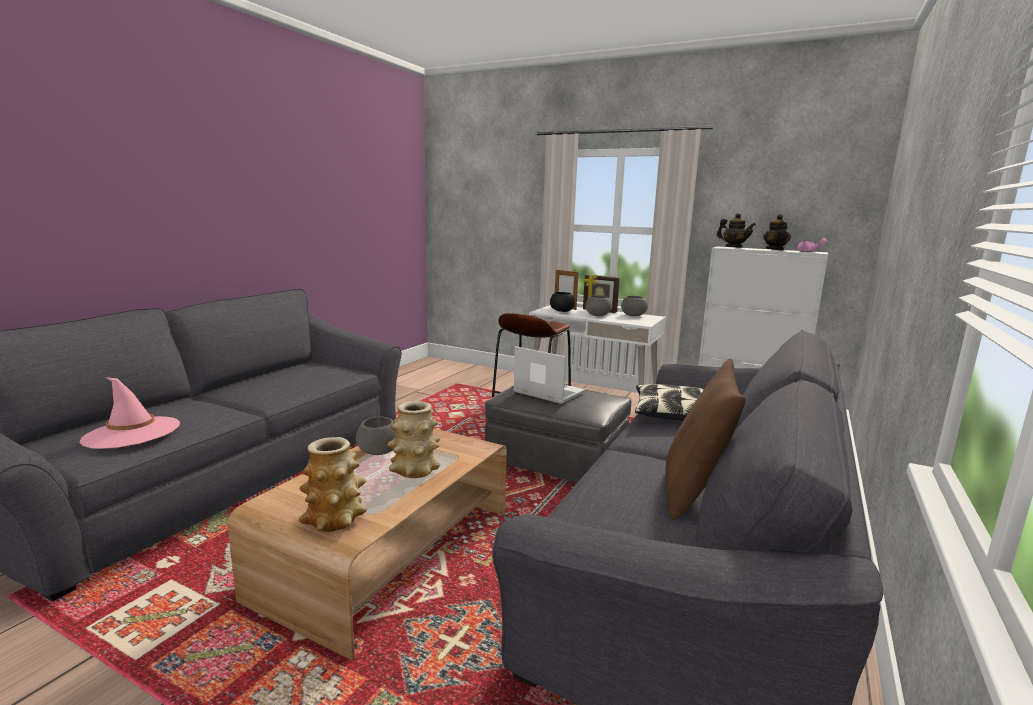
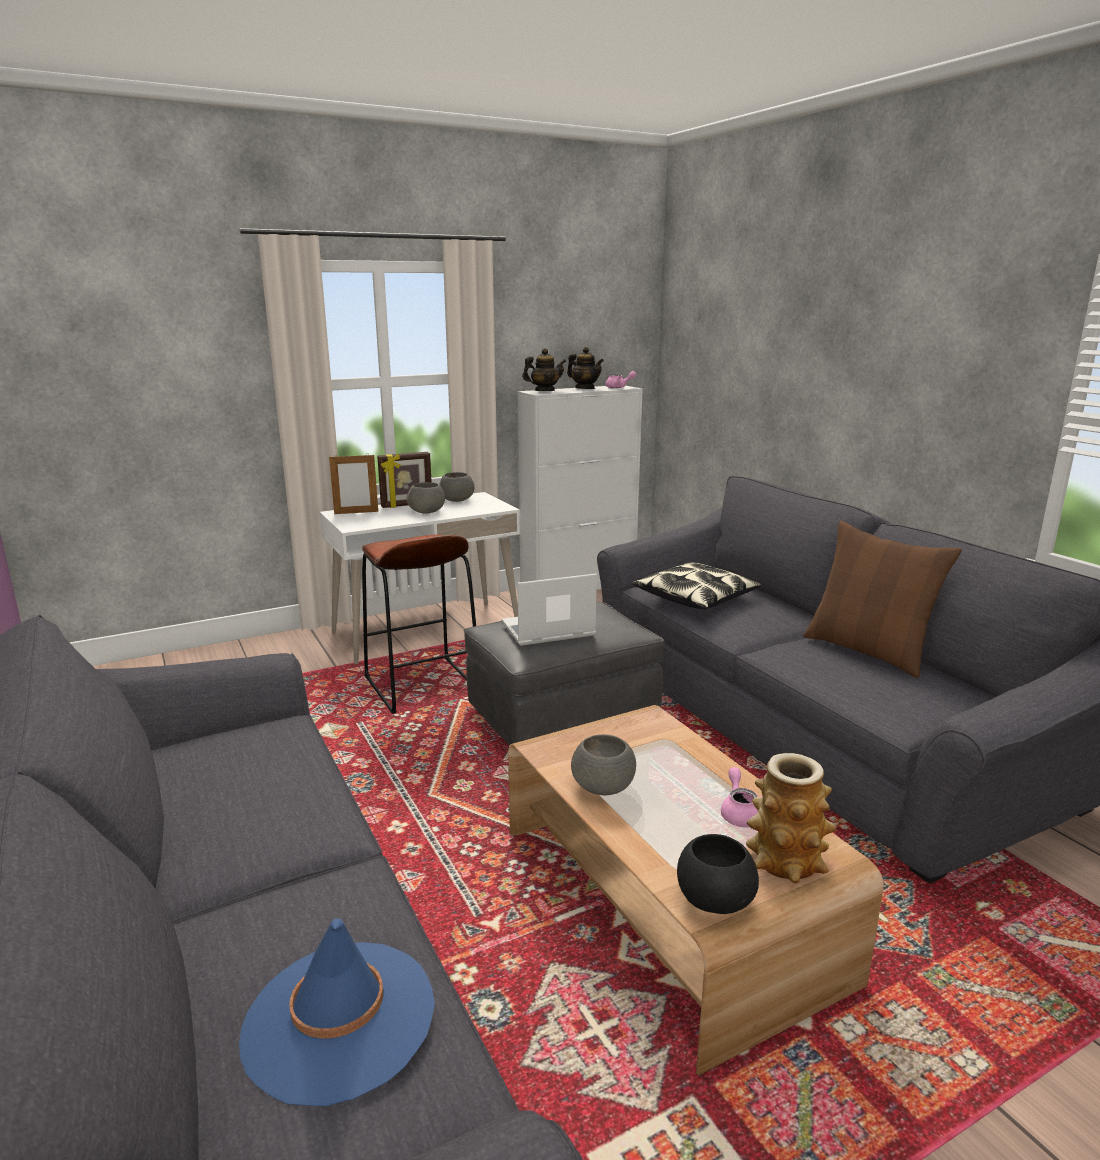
camera: 55 degrees left, 5 degrees up
pink hat [79,377,180,449] -> blue hat [239,919,435,1106]
vase [387,401,440,478] -> none
black bowl [550,292,575,312] -> black bowl moved to [677,834,759,914]
none -> pink teapot [721,767,763,828]

